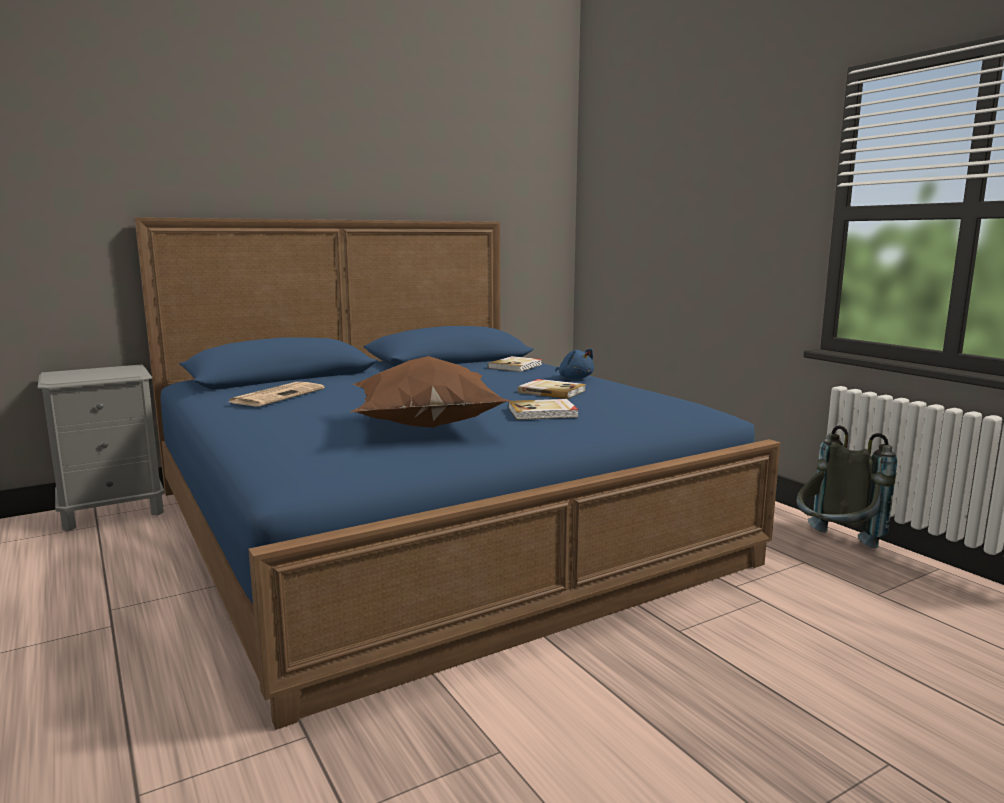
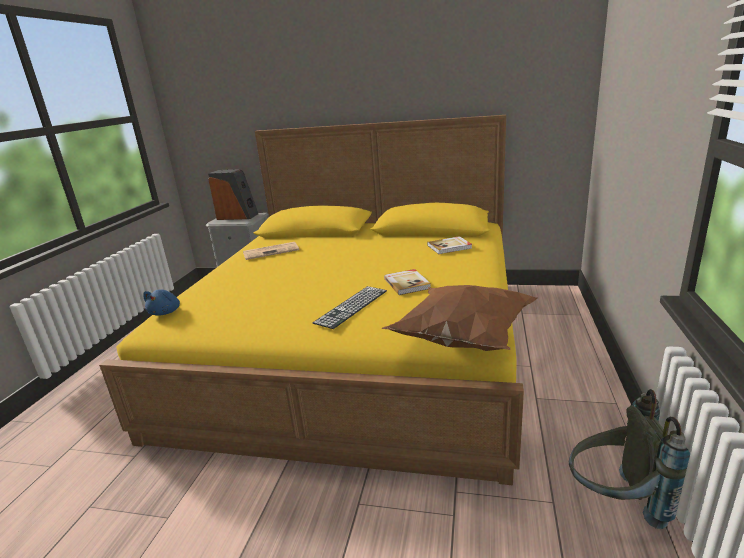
camera: 45 degrees right, 10 degrees up
blue bed [135,217,780,730] -> yellow bed [99,115,524,485]
brown pillow [350,356,511,428] -> brown pillow moved to [382,285,537,351]
book [508,399,579,420] -> keyboard [313,286,387,329]
blue plush toy [555,349,594,379] -> blue plush toy moved to [143,289,180,316]
none -> speaker [208,169,258,220]

